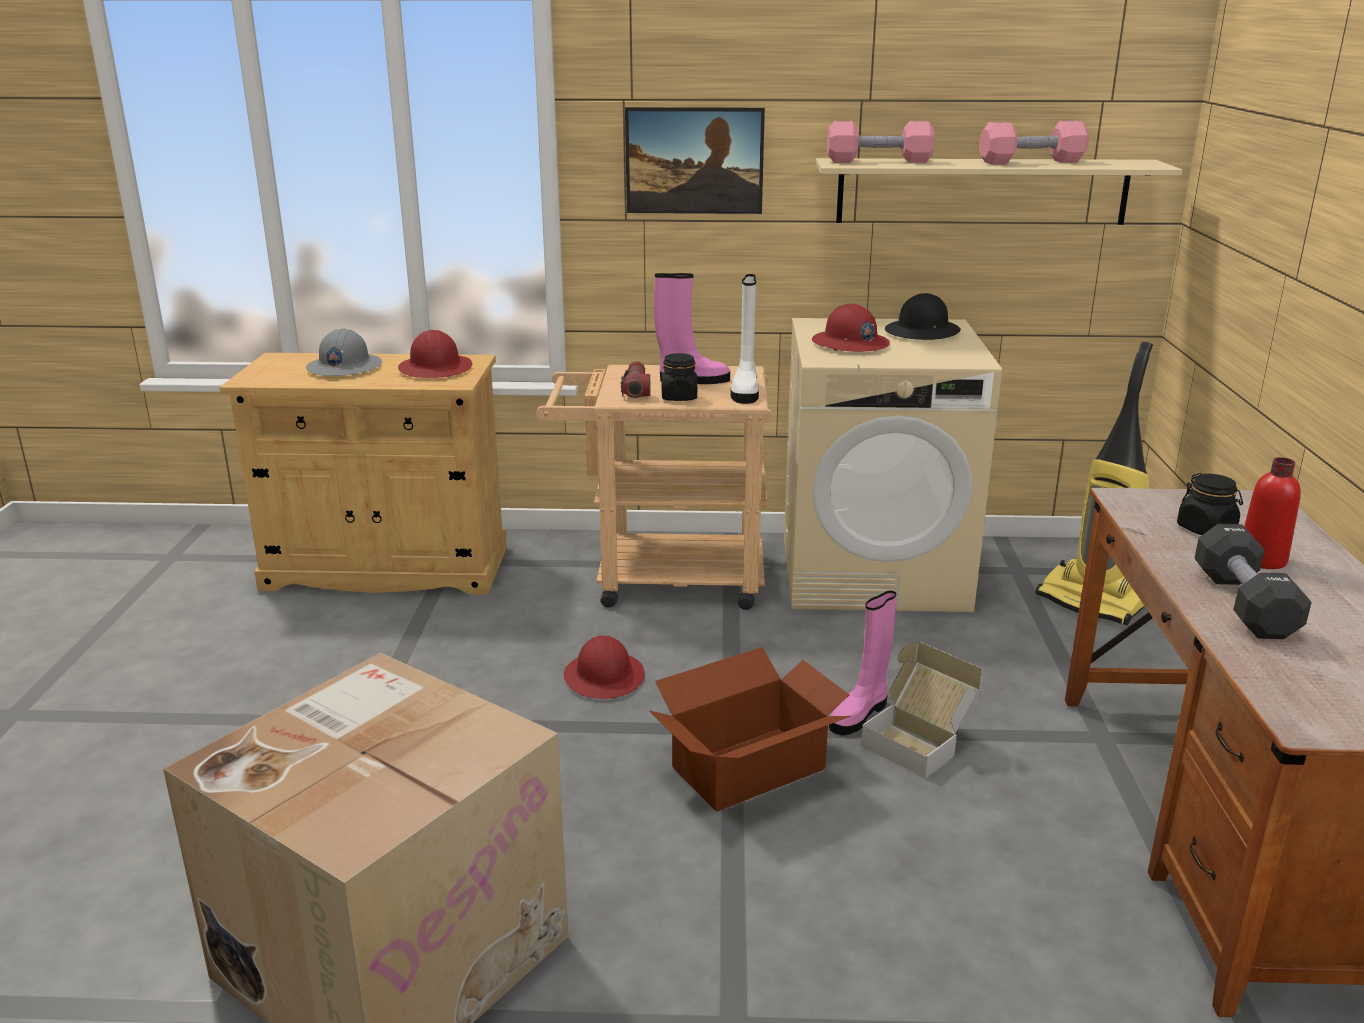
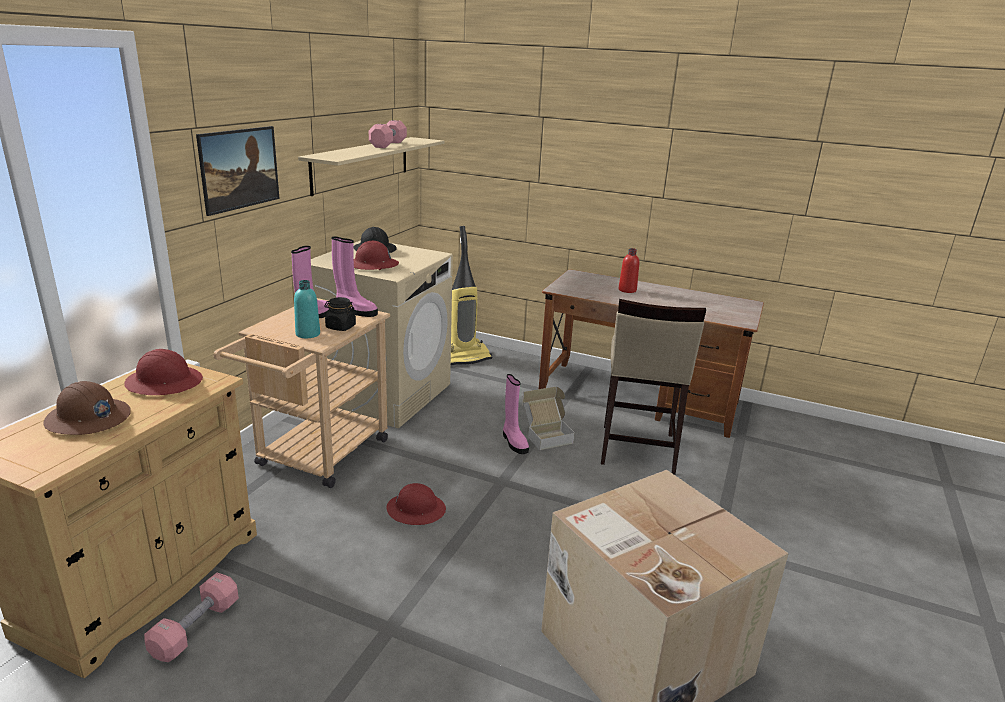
camera: 70 degrees left, 0 degrees up
grey hard hat [306,329,382,376] -> brown hard hat [43,381,131,435]
flashlight [621,361,650,398] -> turquoise bottle [294,280,320,338]
cardboard box [649,647,851,811] -> none
white boot [730,274,759,404] -> pink boot [331,236,378,317]
pink dumbbell [827,121,935,163] -> pink dumbbell moved to [144,573,239,662]
black jar [1177,473,1243,535] -> none
black dumbbell [1195,524,1312,639] -> none
none -> beige stool [601,299,706,475]

